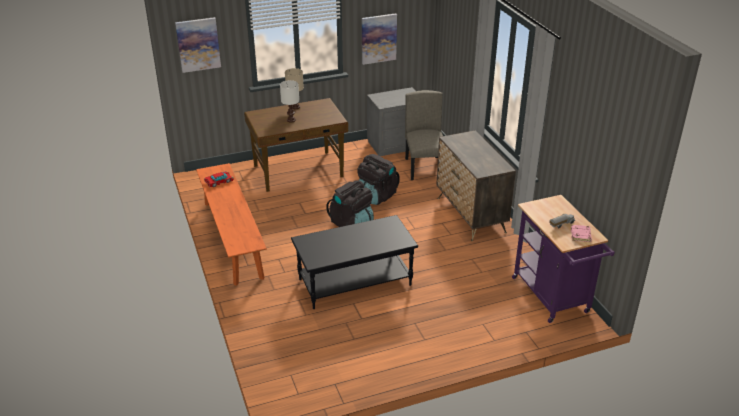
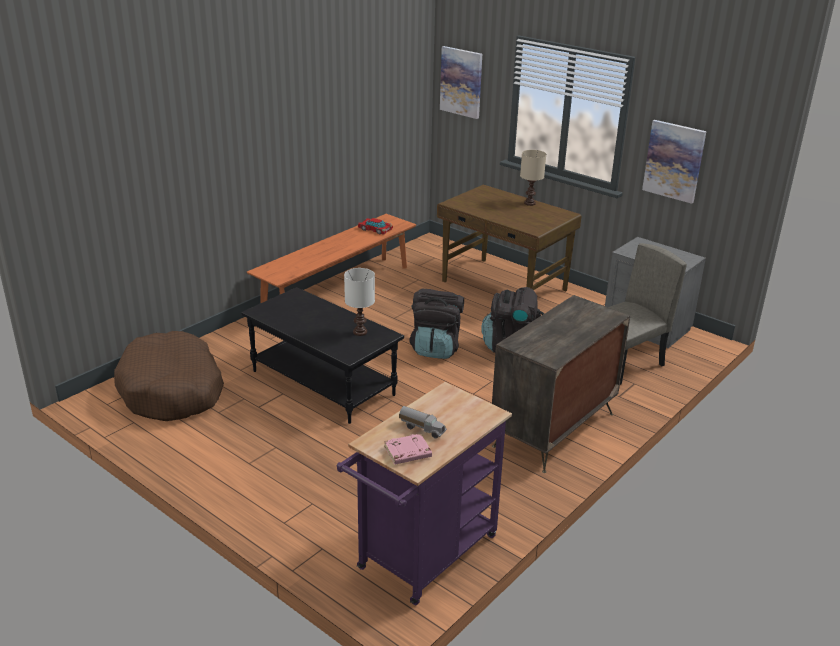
camera: 60 degrees right, 5 degrees down
white table lamp [280,80,299,122] -> white table lamp moved to [344,268,375,336]
none -> brown dog bed [114,331,224,421]

